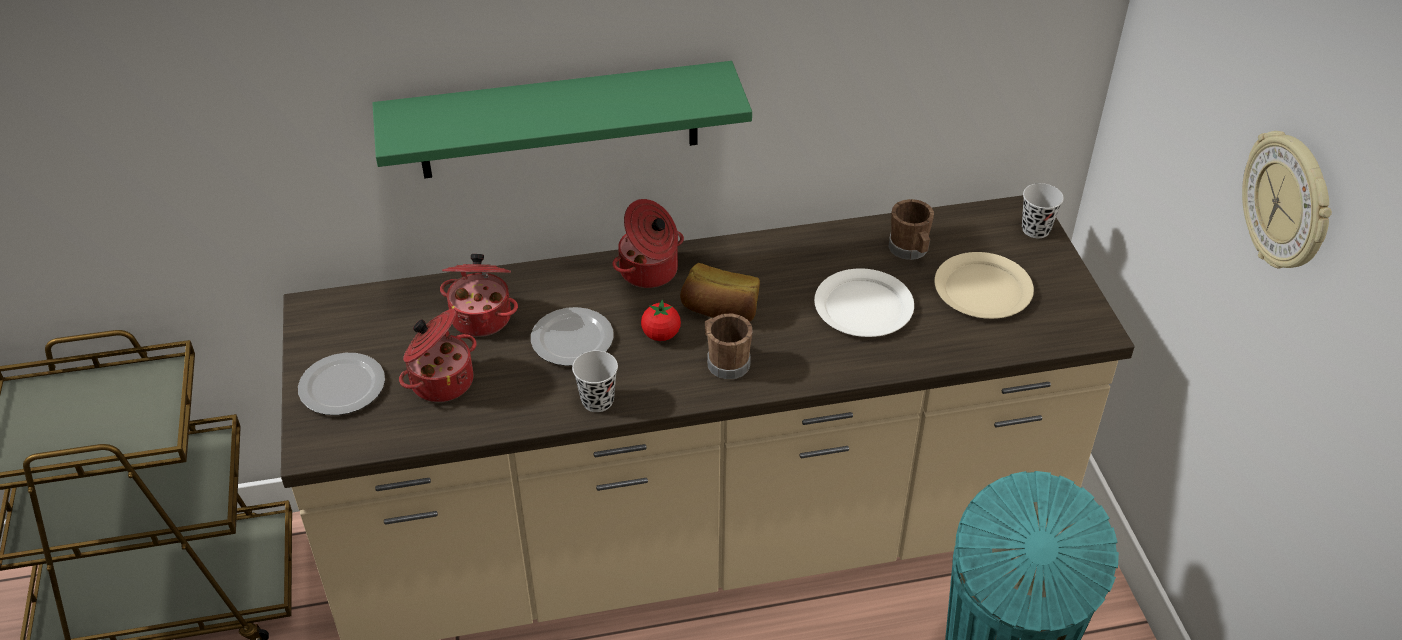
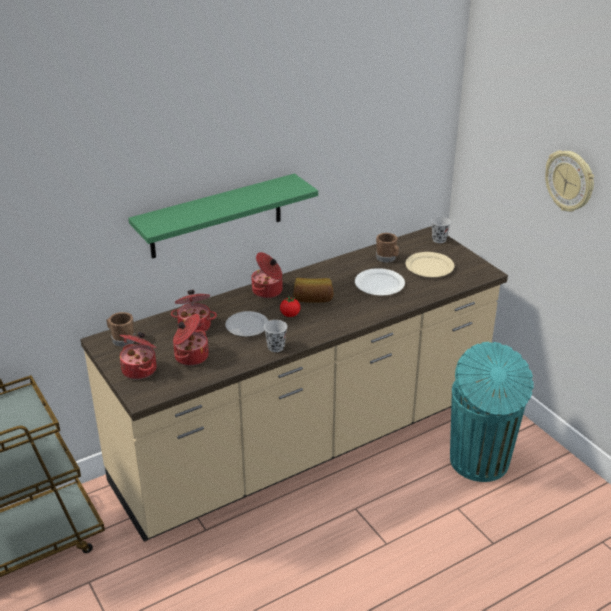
camera: 20 degrees left, 10 degrees down
plate [298,353,385,415] -> cooking pot [120,332,157,379]
brown mug [705,313,753,380] -> brown mug moved to [106,312,135,347]

